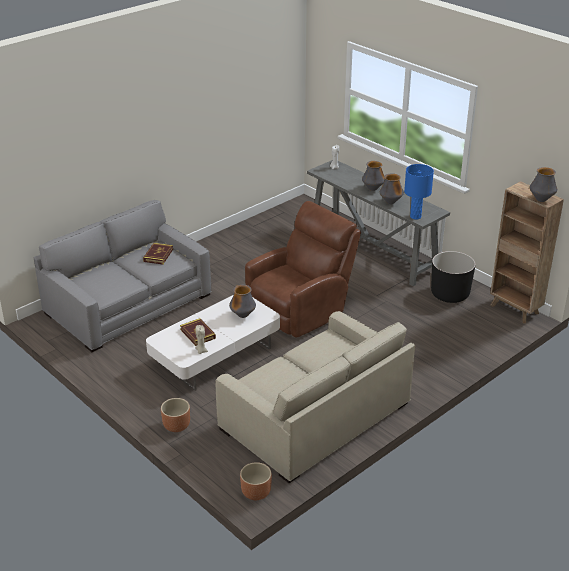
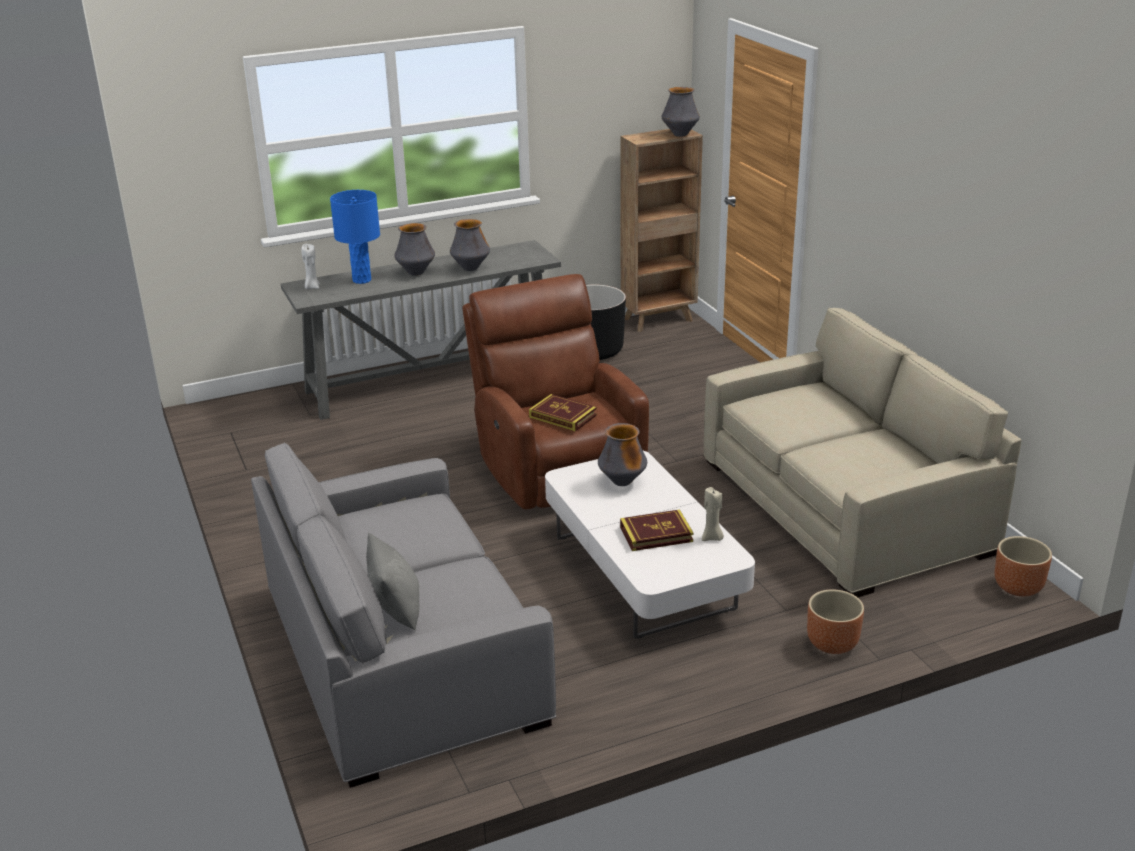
camera: 70 degrees left, 5 degrees down
book [143,243,173,265] -> book moved to [529,394,597,431]
blue table lamp [404,164,434,219] -> blue table lamp moved to [330,190,380,284]
none -> grey pillow [366,533,419,630]

